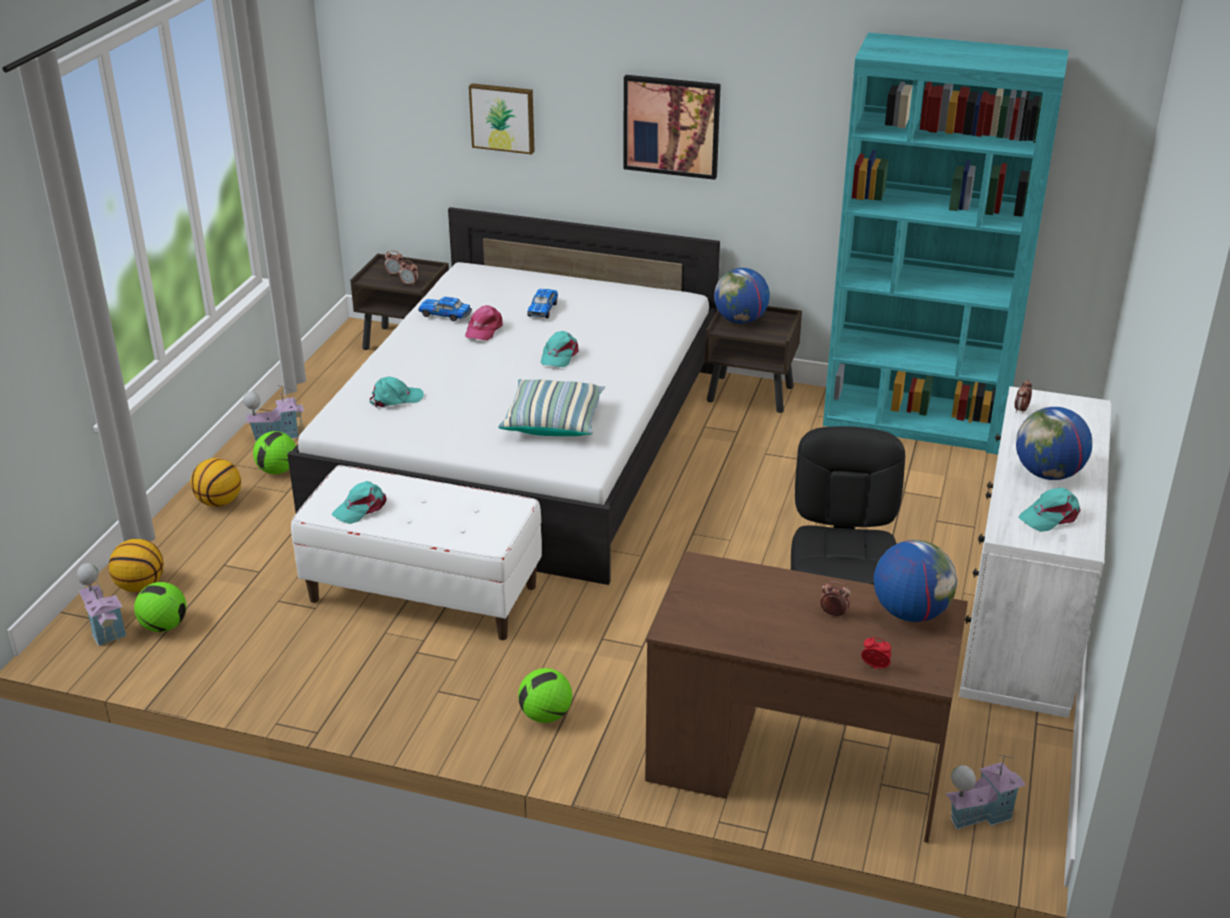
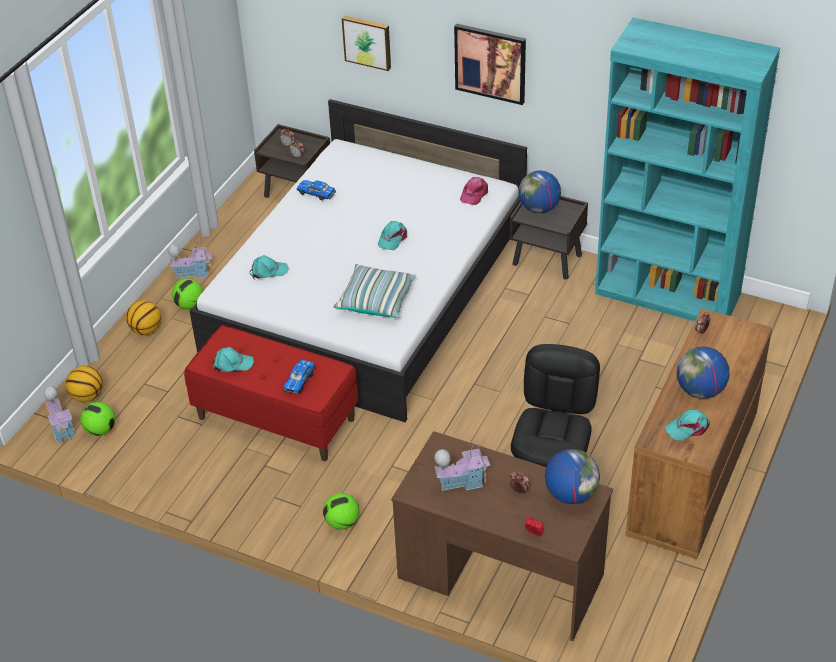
camera: 10 degrees right, 10 degrees up
white bench [291,465,542,640] -> red bench [184,325,358,461]
turquoise cap [332,481,387,524] -> turquoise cap turned 150 degrees counterclockwise [212,347,254,372]
pink cap [465,305,503,340] -> pink cap moved to [460,177,488,205]
toy car [527,289,558,318] -> toy car moved to [283,360,315,394]
toy house [946,755,1025,830] -> toy house moved to [434,444,490,491]
white dresser [959,386,1111,718] -> brown dresser [625,308,772,559]

